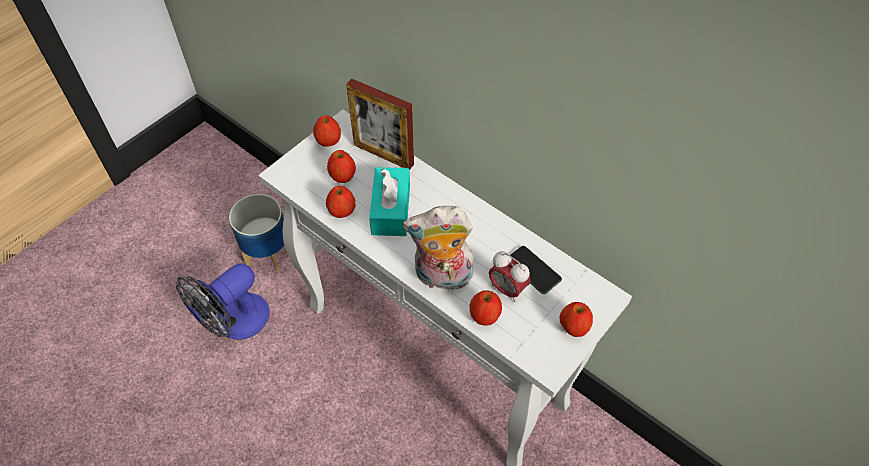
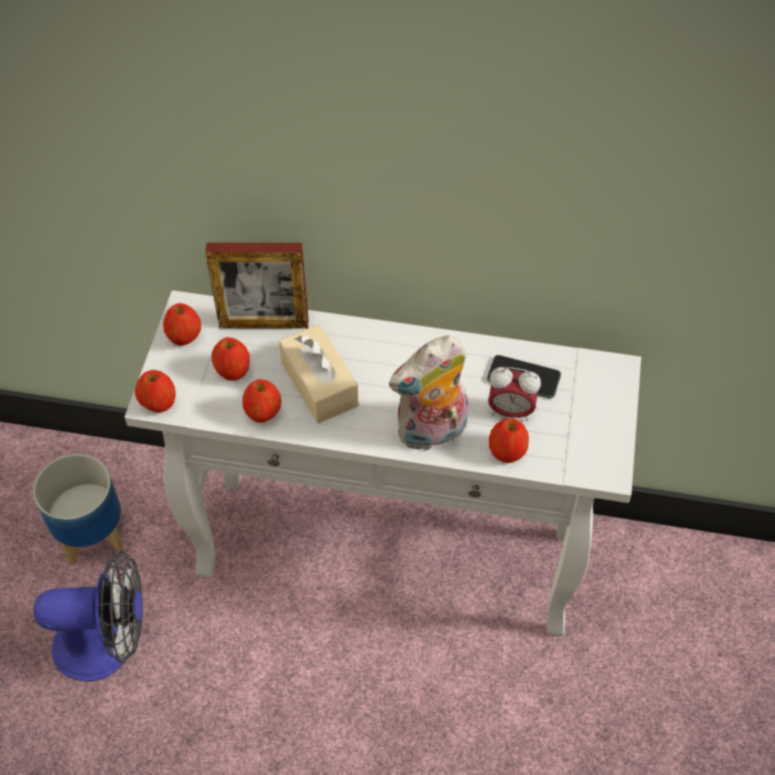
camera: 30 degrees left, 0 degrees up
fan [176,263,270,340] -> fan turned 105 degrees counterclockwise [33,551,143,682]
turquoise tissue box [369,167,410,236] -> beige tissue box [279,324,359,424]
apple [560,302,593,337] -> apple moved to [135,370,176,413]

